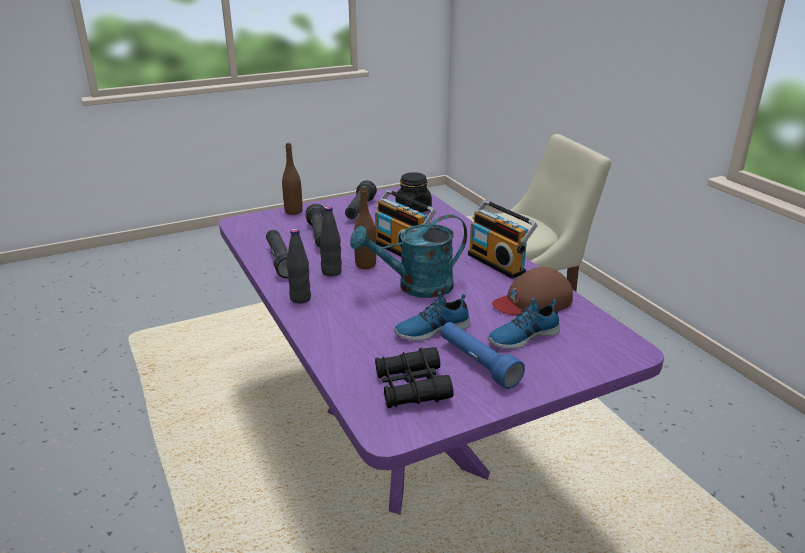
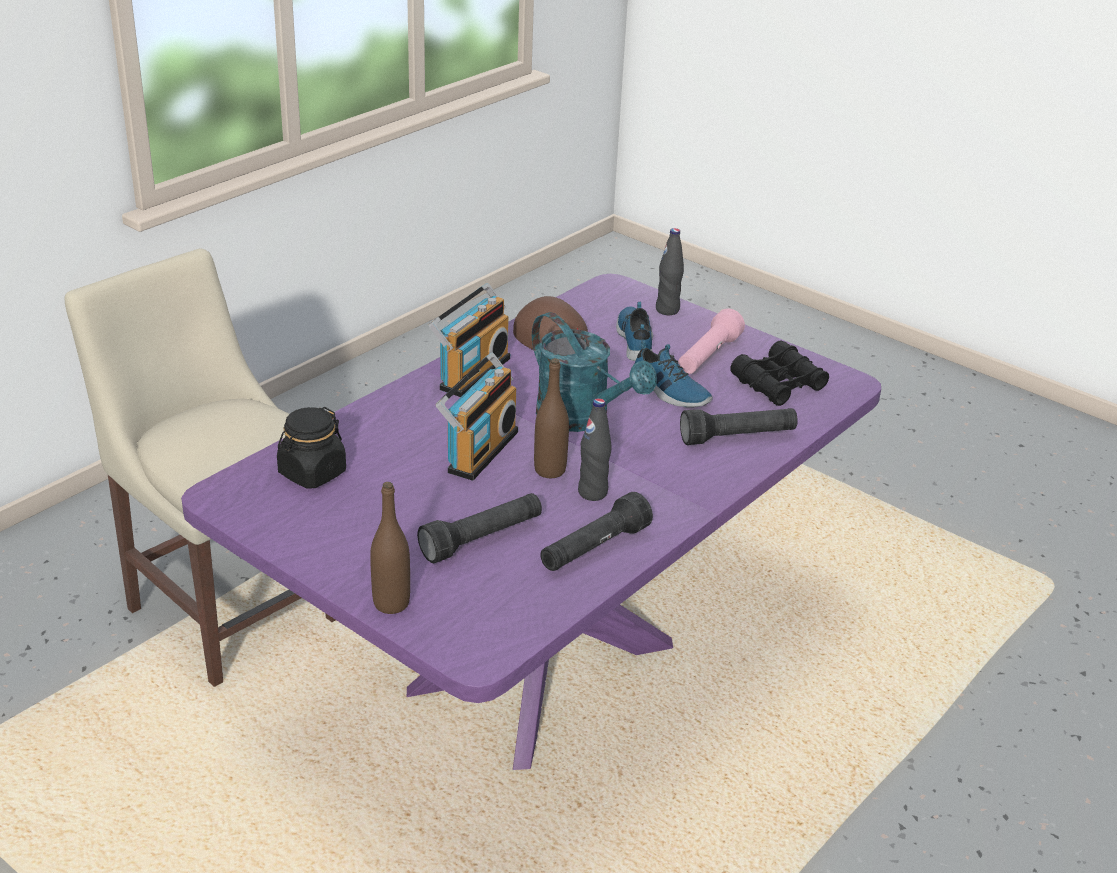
camera: 115 degrees left, 5 degrees up
black bottle [287,229,311,303] -> black bottle moved to [656,228,684,315]
black flashlight [345,180,377,219] -> black flashlight moved to [680,408,798,445]
blue flashlight [440,322,525,389] -> pink flashlight [678,309,745,374]
shoe [488,298,560,349] -> shoe turned 135 degrees counterclockwise [616,302,653,361]

